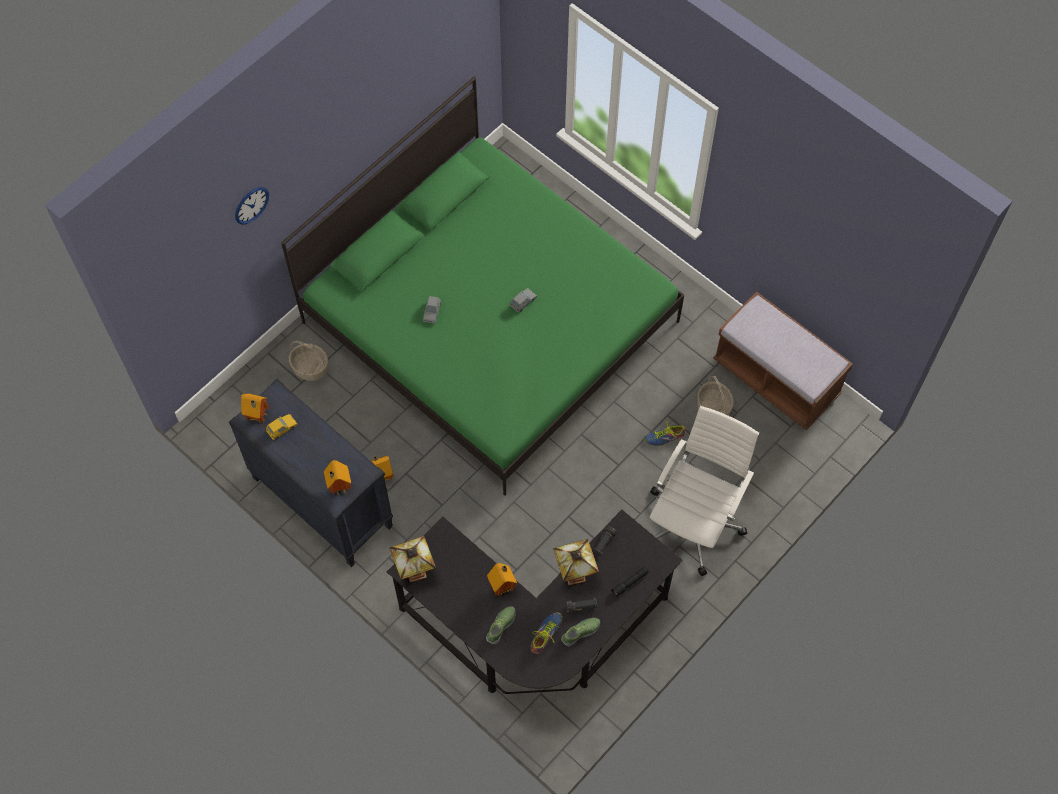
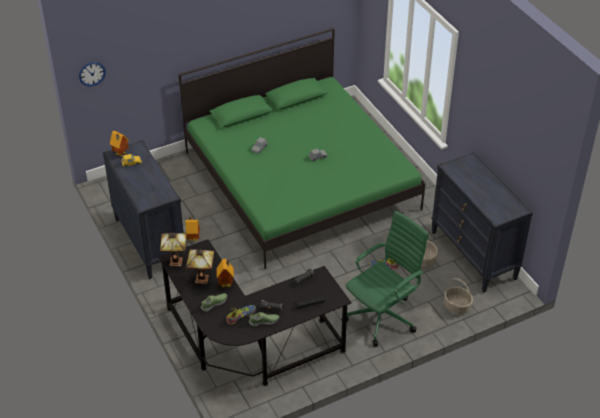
camera: 20 degrees right, 20 degrees down
wall clock [235,187,269,225] -> wall clock moved to [79,62,106,86]
basket [289,341,328,381] -> basket moved to [444,278,473,314]
toy house [324,460,351,496] -> none
table lamp [554,539,599,586] -> table lamp moved to [186,249,214,284]
white office chair [650,406,759,576] -> green office chair [341,211,429,347]
brown bench [713,291,853,431] -> black dresser [432,152,533,292]

